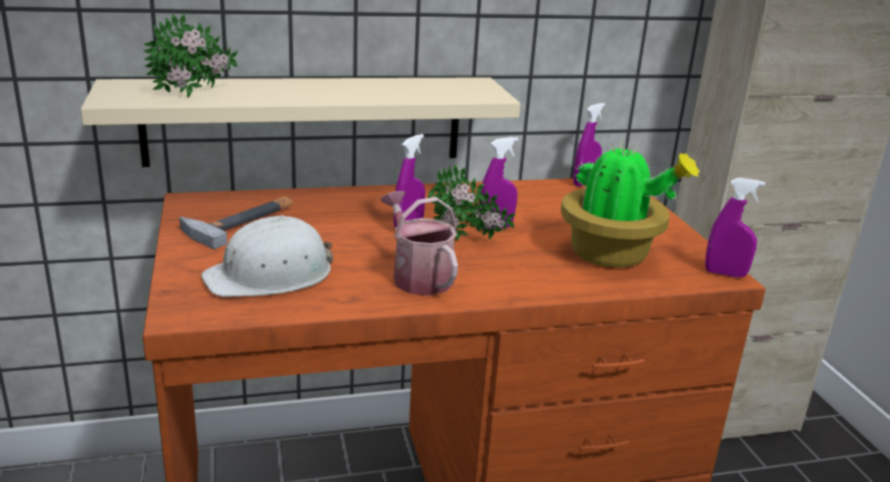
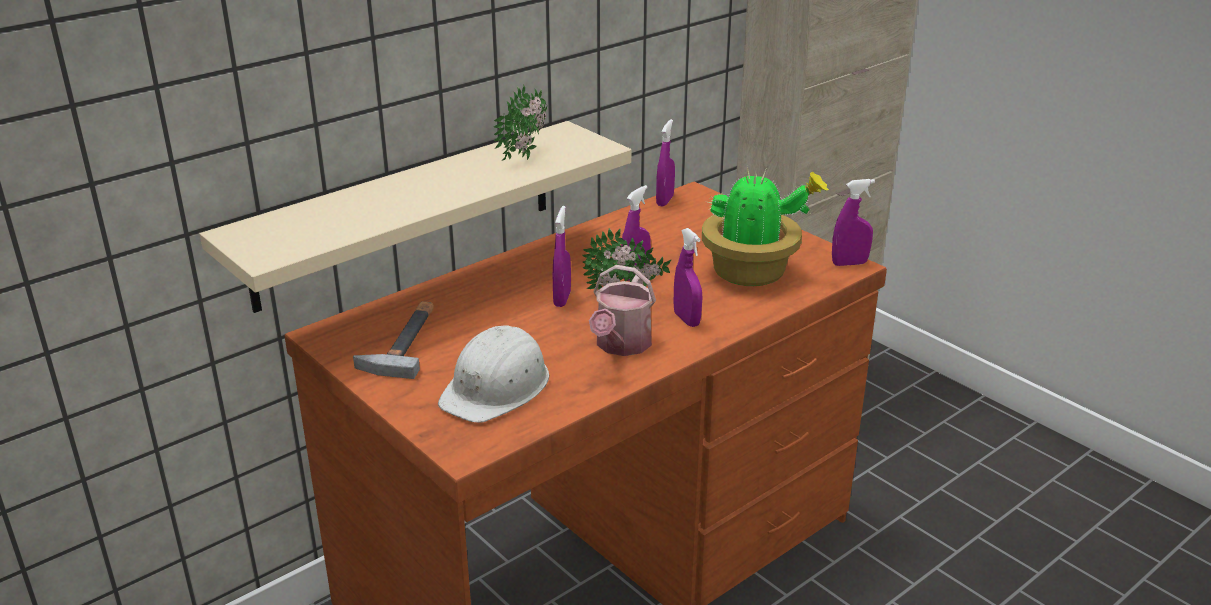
camera: 25 degrees left, 5 degrees up
potted plant [144,13,238,97] -> potted plant moved to [494,85,547,160]
watering can [381,191,458,296] -> watering can turned 105 degrees counterclockwise [589,265,656,356]
none -> purple spray bottle [674,228,703,327]

